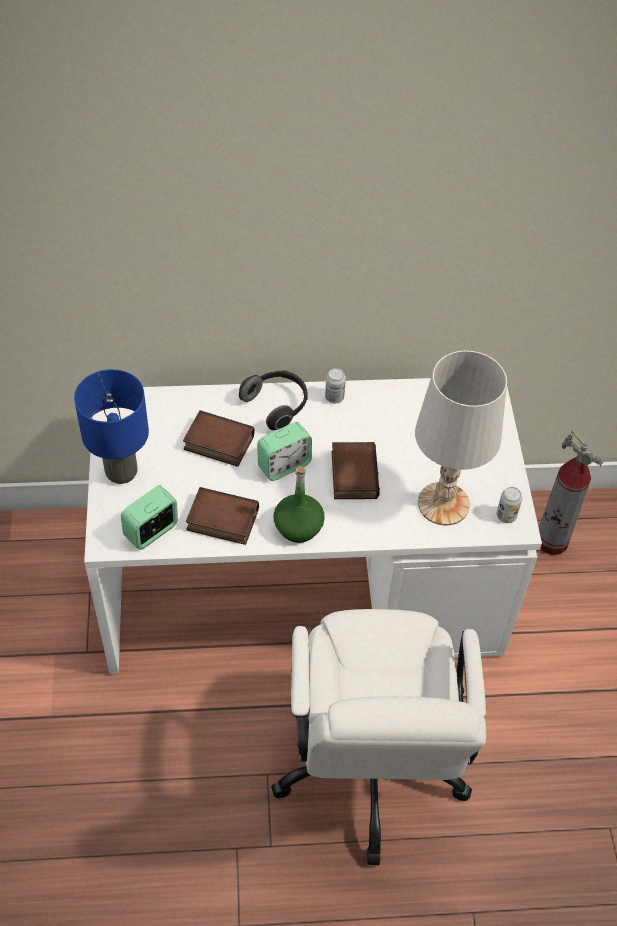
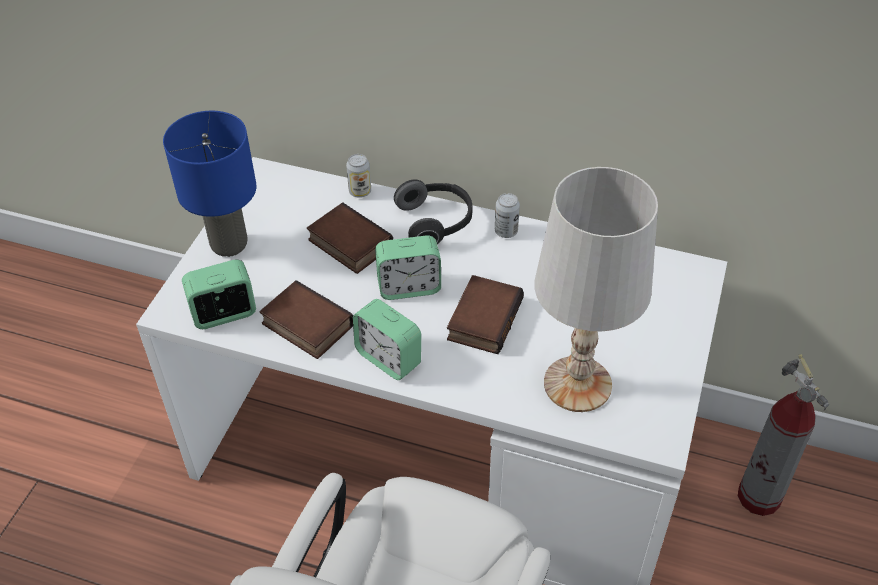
camera: 25 degrees right, 5 degrees down
green bottle [273,466,325,543] -> alarm clock [353,299,421,380]
can [496,487,522,523] -> can moved to [346,154,371,198]

